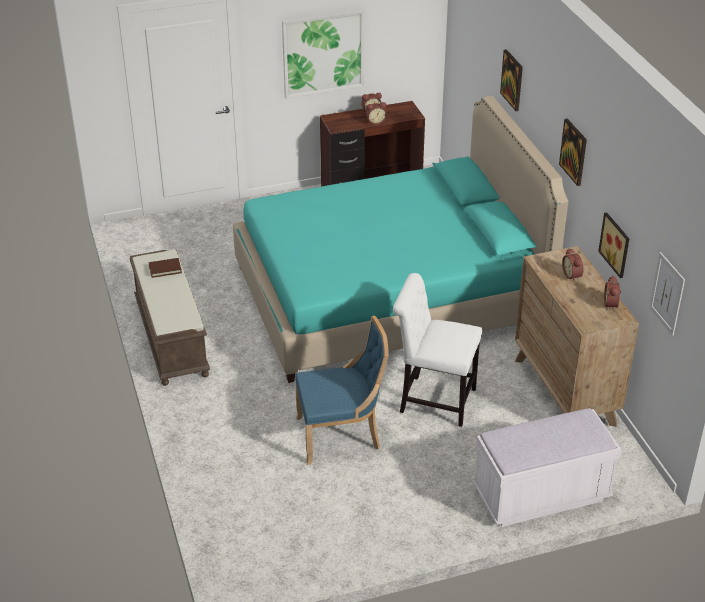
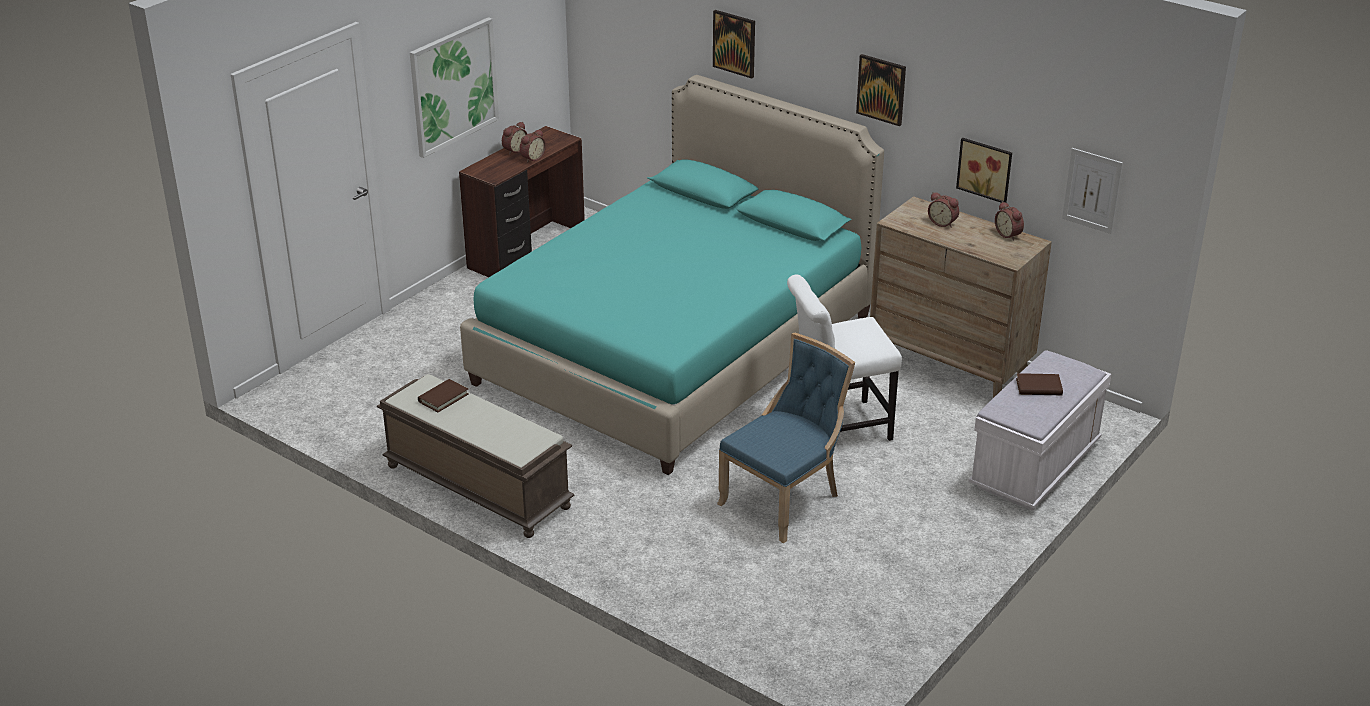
camera: 35 degrees left, 5 degrees down
none -> brown book [1016,373,1063,395]

